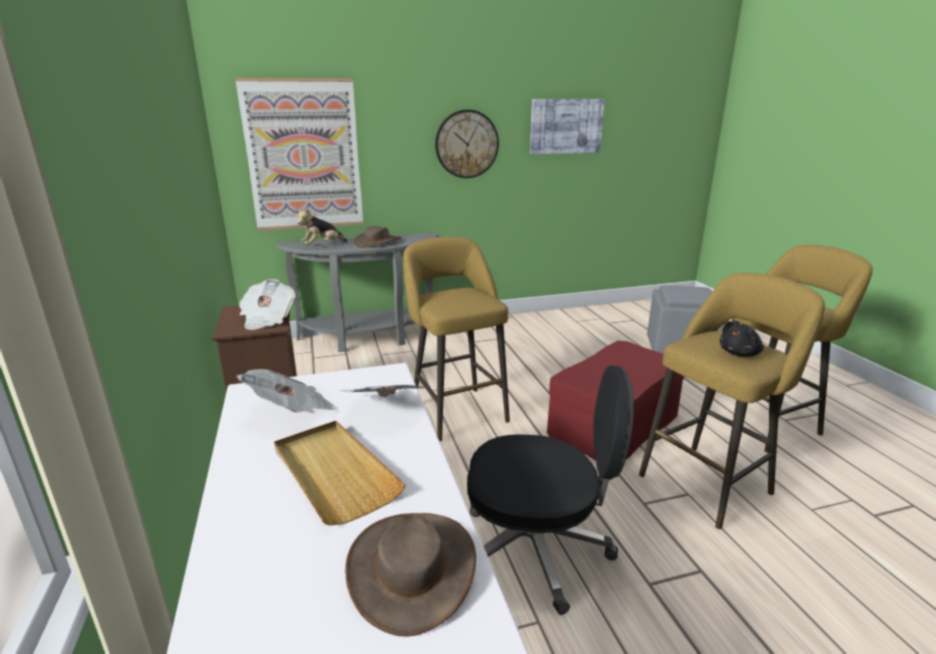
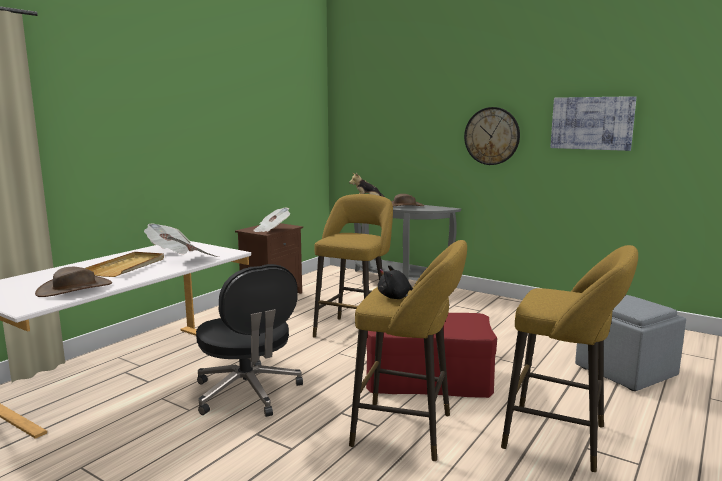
camera: 50 degrees right, 10 degrees down
picture [235,78,363,230] -> none

